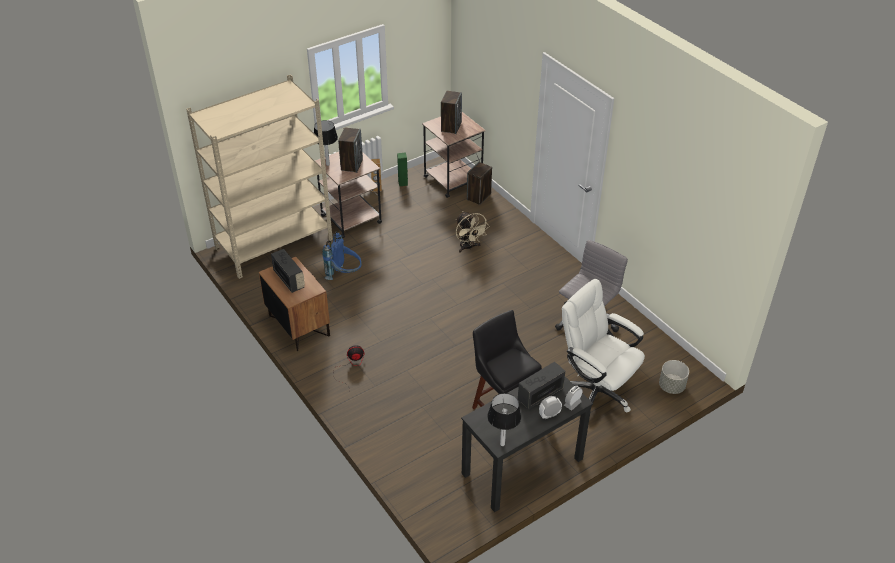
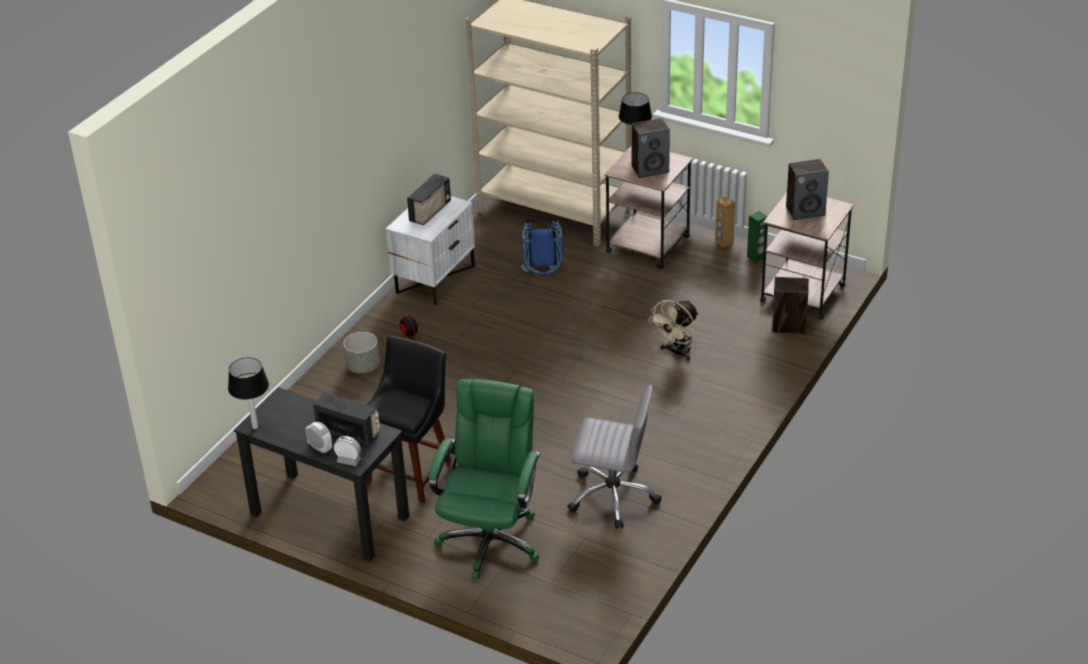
camera: 65 degrees right, 5 degrees down
brown nightstand [259,257,330,351] -> white nightstand [386,196,475,306]
white office chair [562,279,645,413] -> green office chair [428,379,540,579]
grey planter [659,360,689,394] -> grey planter moved to [343,332,379,373]

